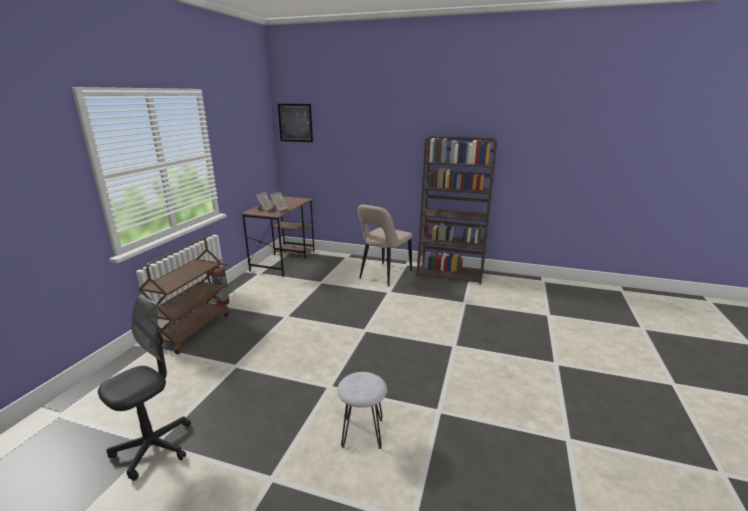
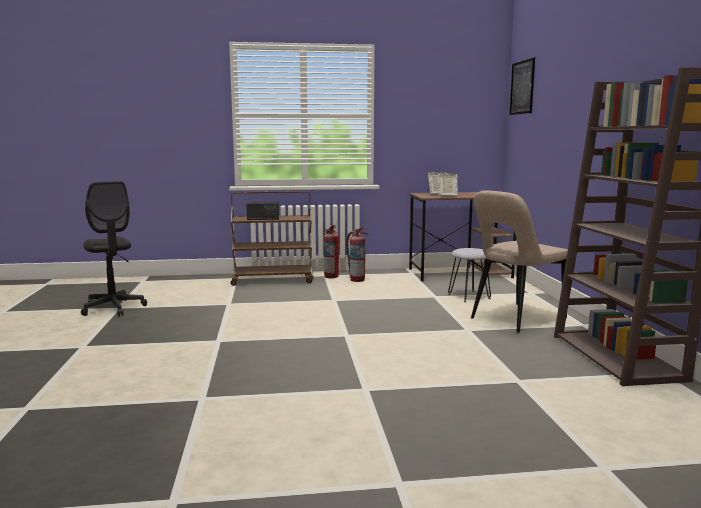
camera: 65 degrees right, 10 degrees down
black office chair [98,295,191,481] -> black office chair turned 45 degrees clockwise [81,181,147,316]
grey stool [337,372,387,449] -> grey stool moved to [448,248,491,302]
beige chair [358,204,412,286] -> beige chair turned 45 degrees counterclockwise [471,190,568,333]
none -> radio [246,202,279,220]
none -> fire extinguisher [346,227,369,282]

